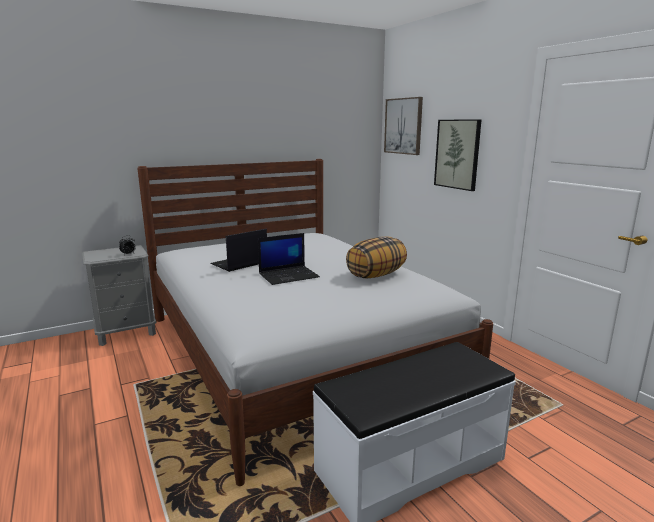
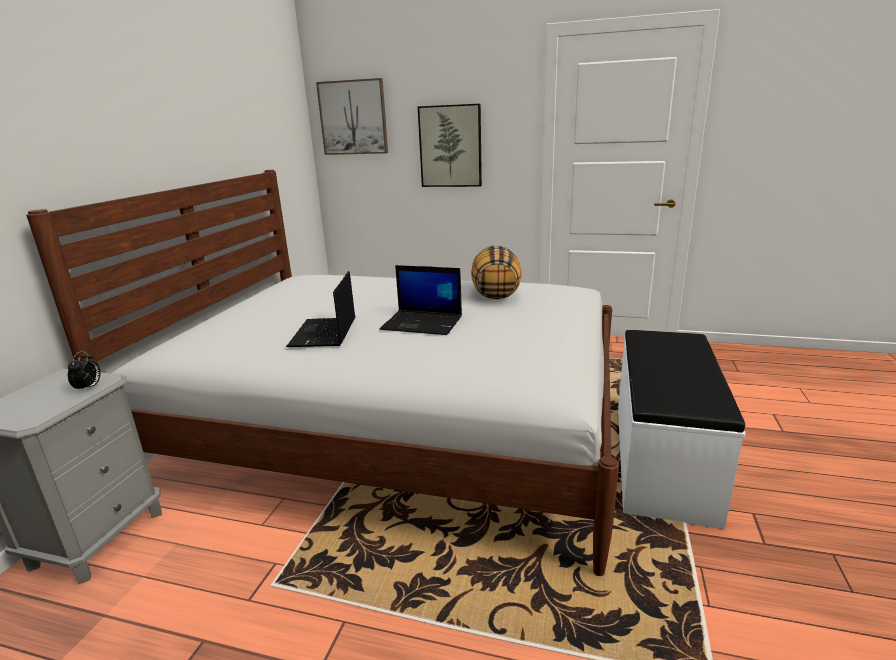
camera: 45 degrees left, 5 degrees up
laptop [258,233,320,285] -> laptop turned 90 degrees clockwise [380,265,462,335]

